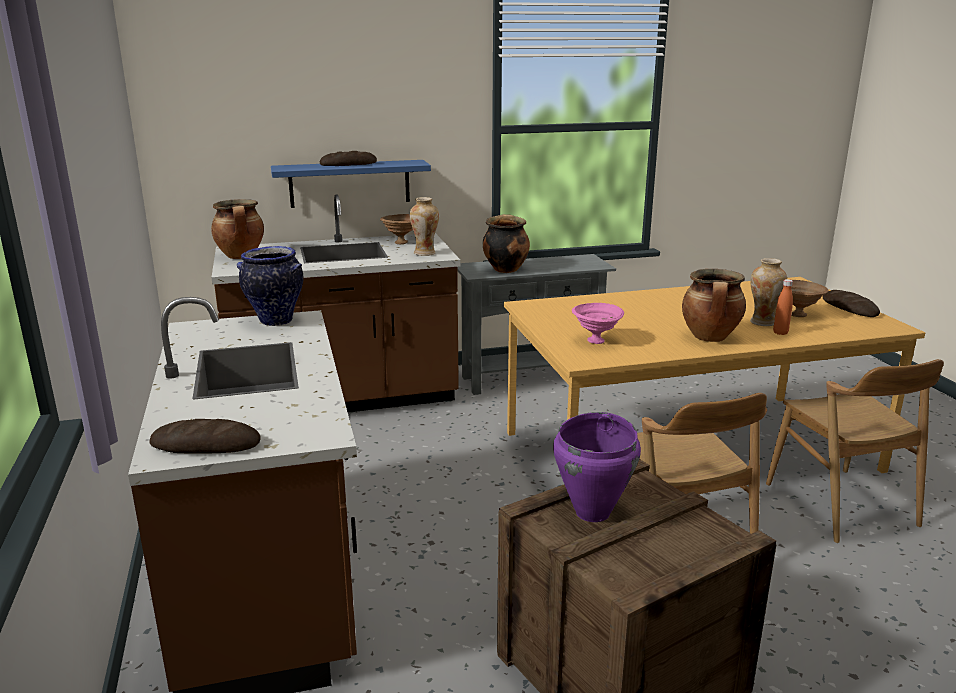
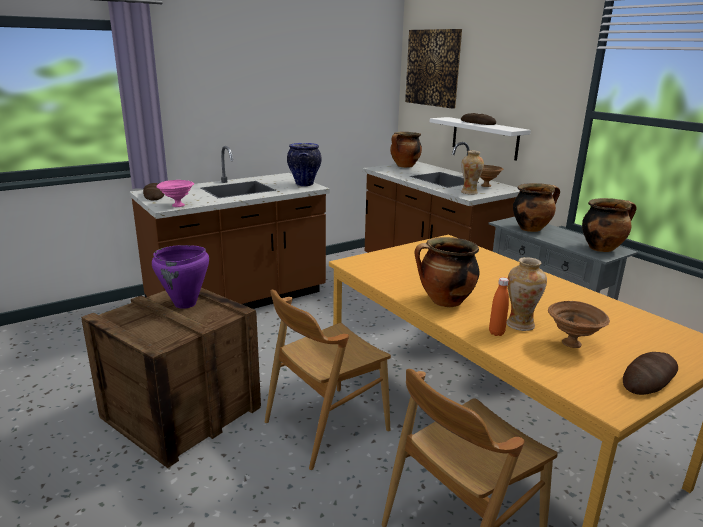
camera: 70 degrees right, 0 degrees up
blue shelf [271,160,431,208] -> white shelf [430,117,531,161]
pink bowl [572,303,624,344] -> pink bowl moved to [156,180,194,207]
none -> picture [405,29,462,109]
none -> cooking pot [582,198,637,252]

